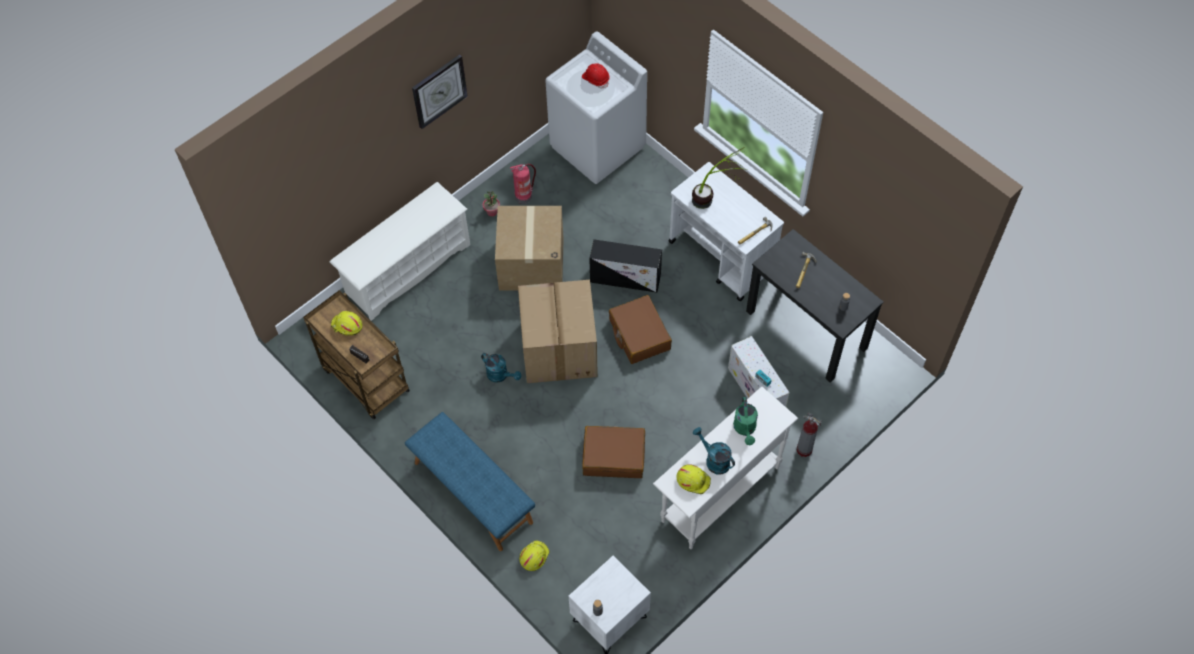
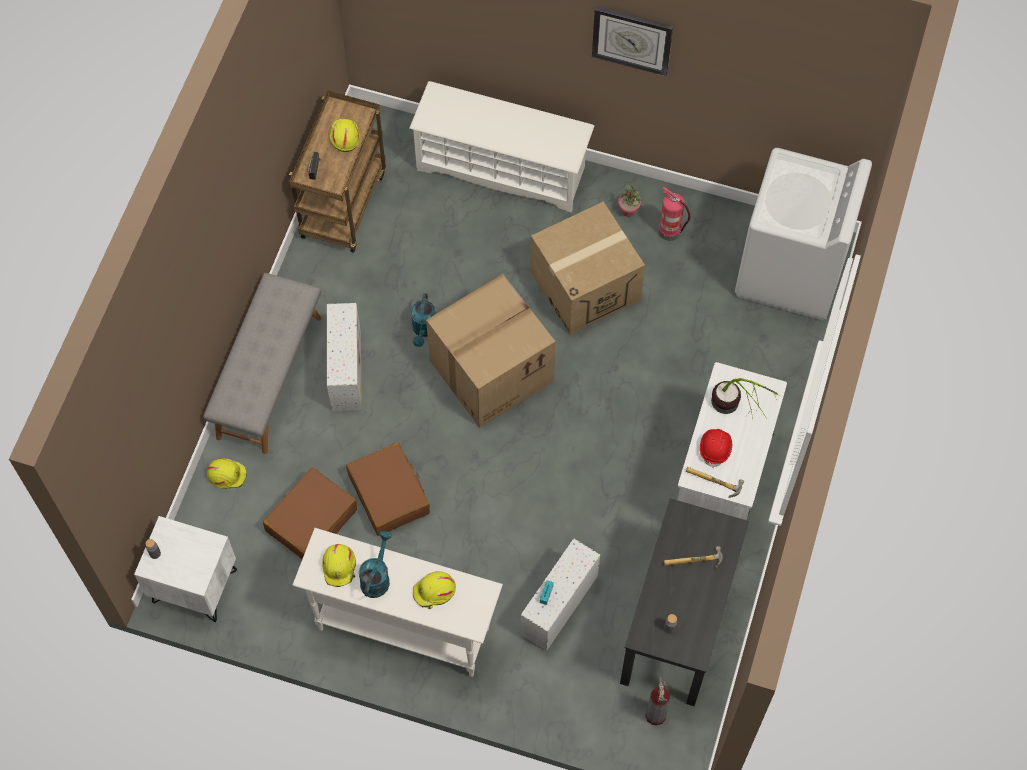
camera: 60 degrees right, 5 degrees up
blue bench [405,412,535,551] -> grey bench [203,273,322,454]
red hard hat [582,63,610,88] -> red hard hat moved to [700,429,732,468]
black storage box [589,239,662,292] -> none
brown suitcase [609,295,672,364] -> brown suitcase moved to [263,467,357,559]
green watering can [733,397,758,445] -> yellow hard hat [413,571,456,609]
fire extinguisher [797,413,822,457] -> fire extinguisher moved to [645,677,670,725]
none -> white storage box [327,303,362,411]

